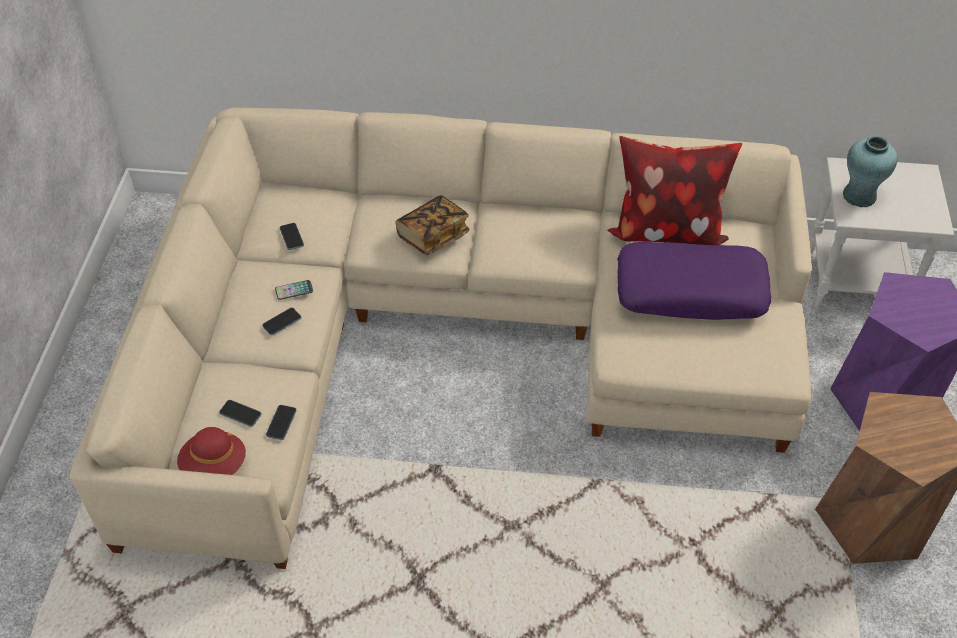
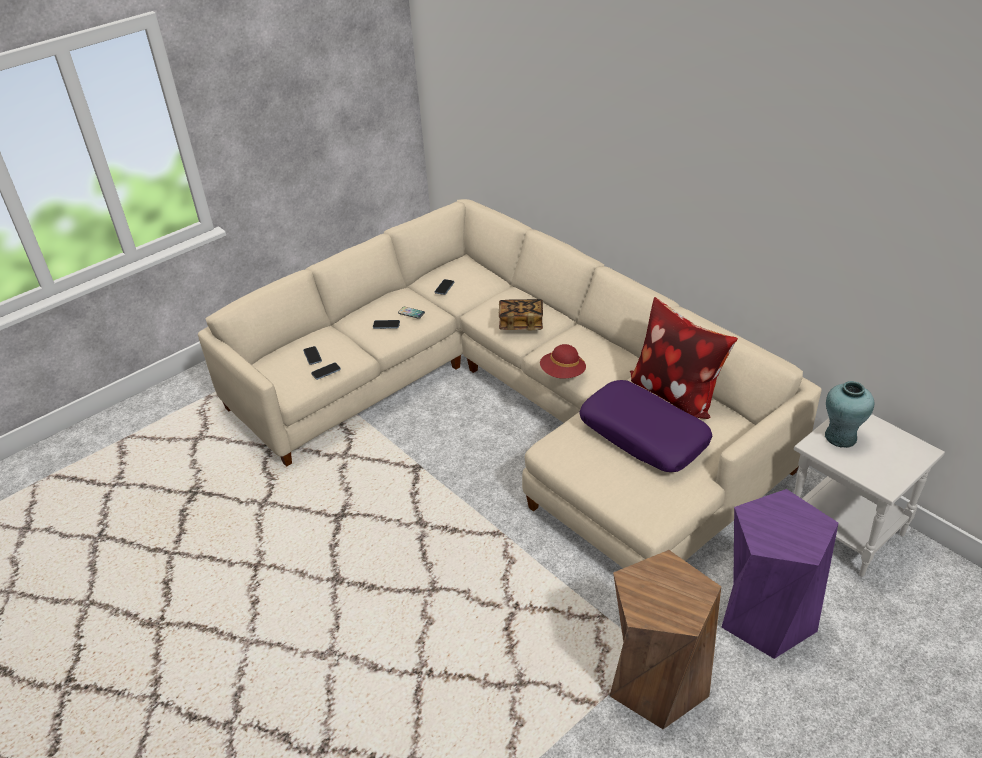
camera: 45 degrees right, 10 degrees down
red hat [177,427,246,475] -> red hat moved to [540,344,586,378]

